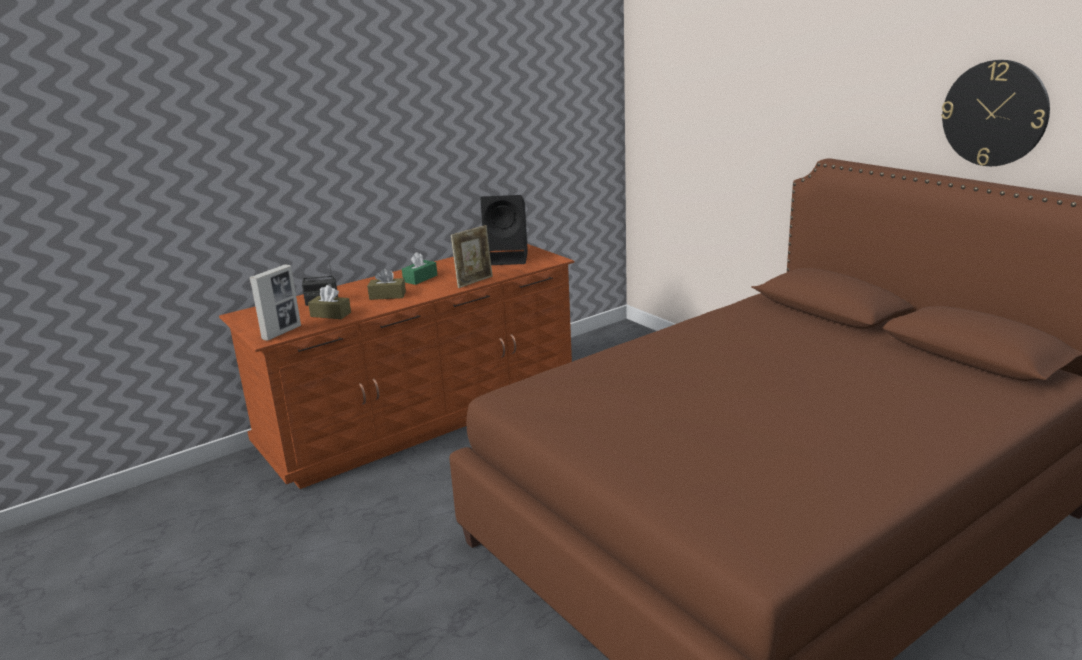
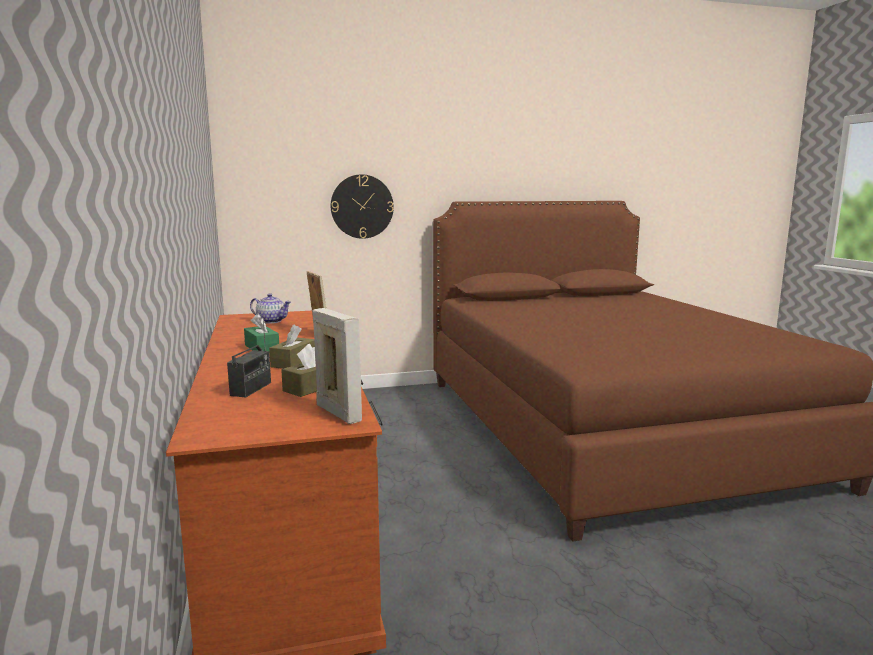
camera: 70 degrees left, 10 degrees down
black speaker [480,195,528,265] -> teapot [250,293,291,324]
wall clock [941,60,1050,166] -> wall clock moved to [331,174,394,239]

